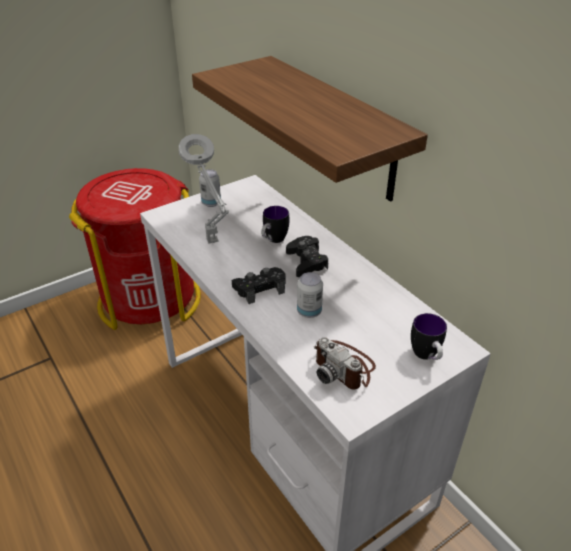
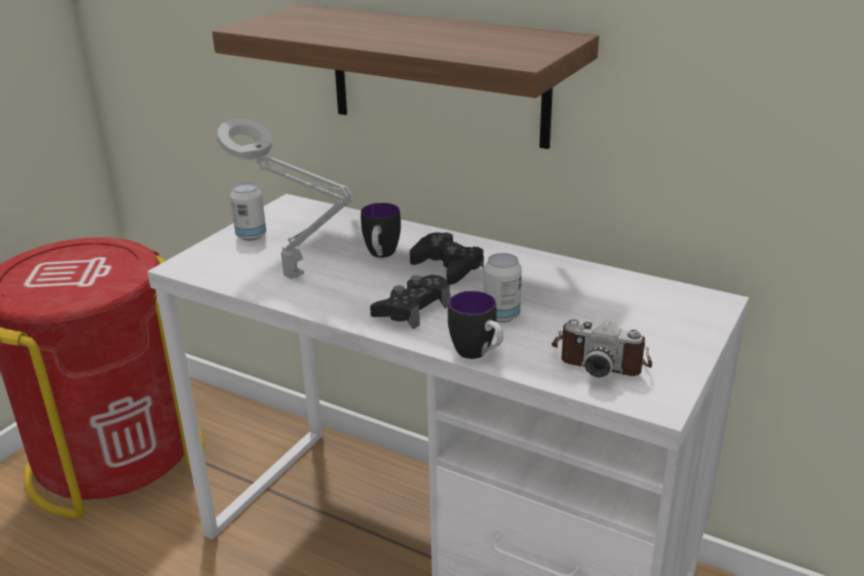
camera: 25 degrees left, 10 degrees down
mug [411,313,447,360] -> mug moved to [448,291,503,359]

